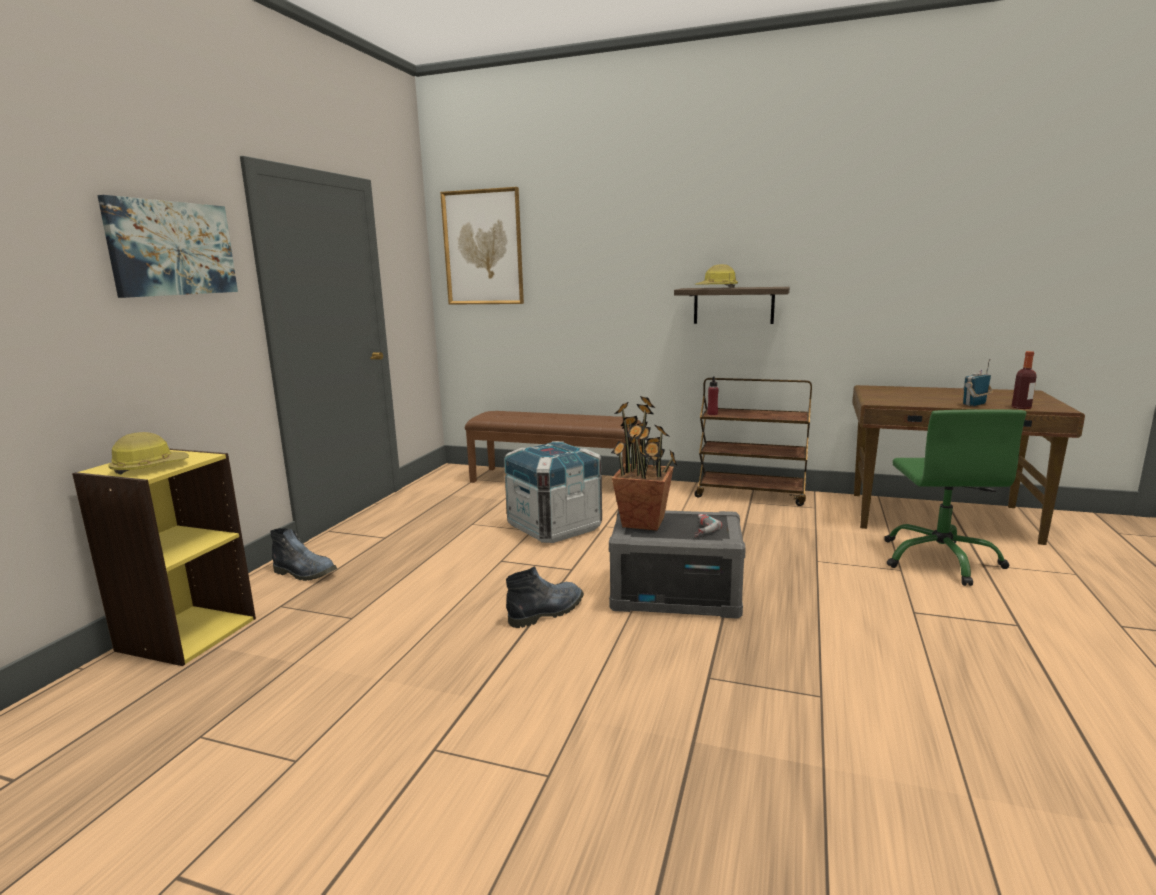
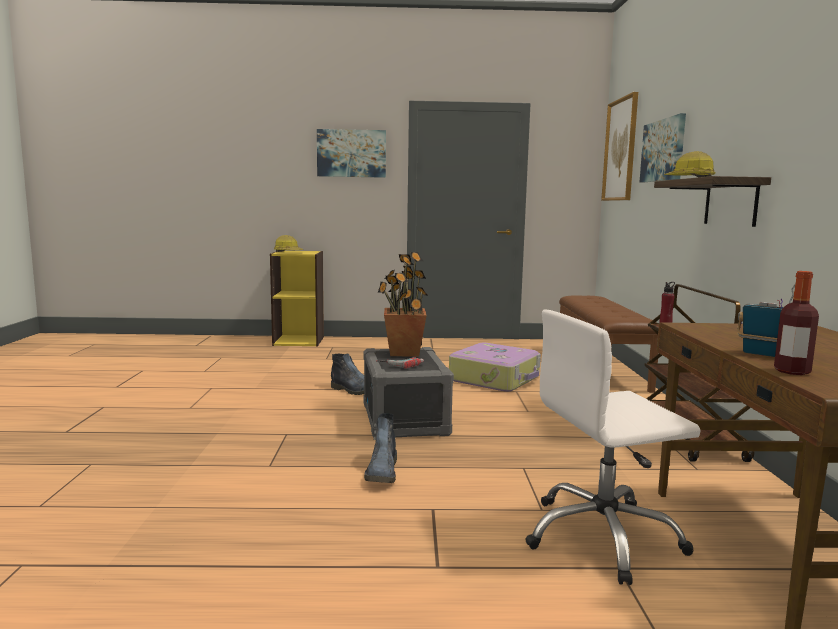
camera: 70 degrees right, 5 degrees down
boot [270,528,337,581] -> boot moved to [364,413,397,483]
crate [504,441,602,543] -> suitcase [449,343,541,392]
green office chair [884,409,1026,586] -> white office chair [525,310,701,585]
none -> picture [640,113,686,182]

